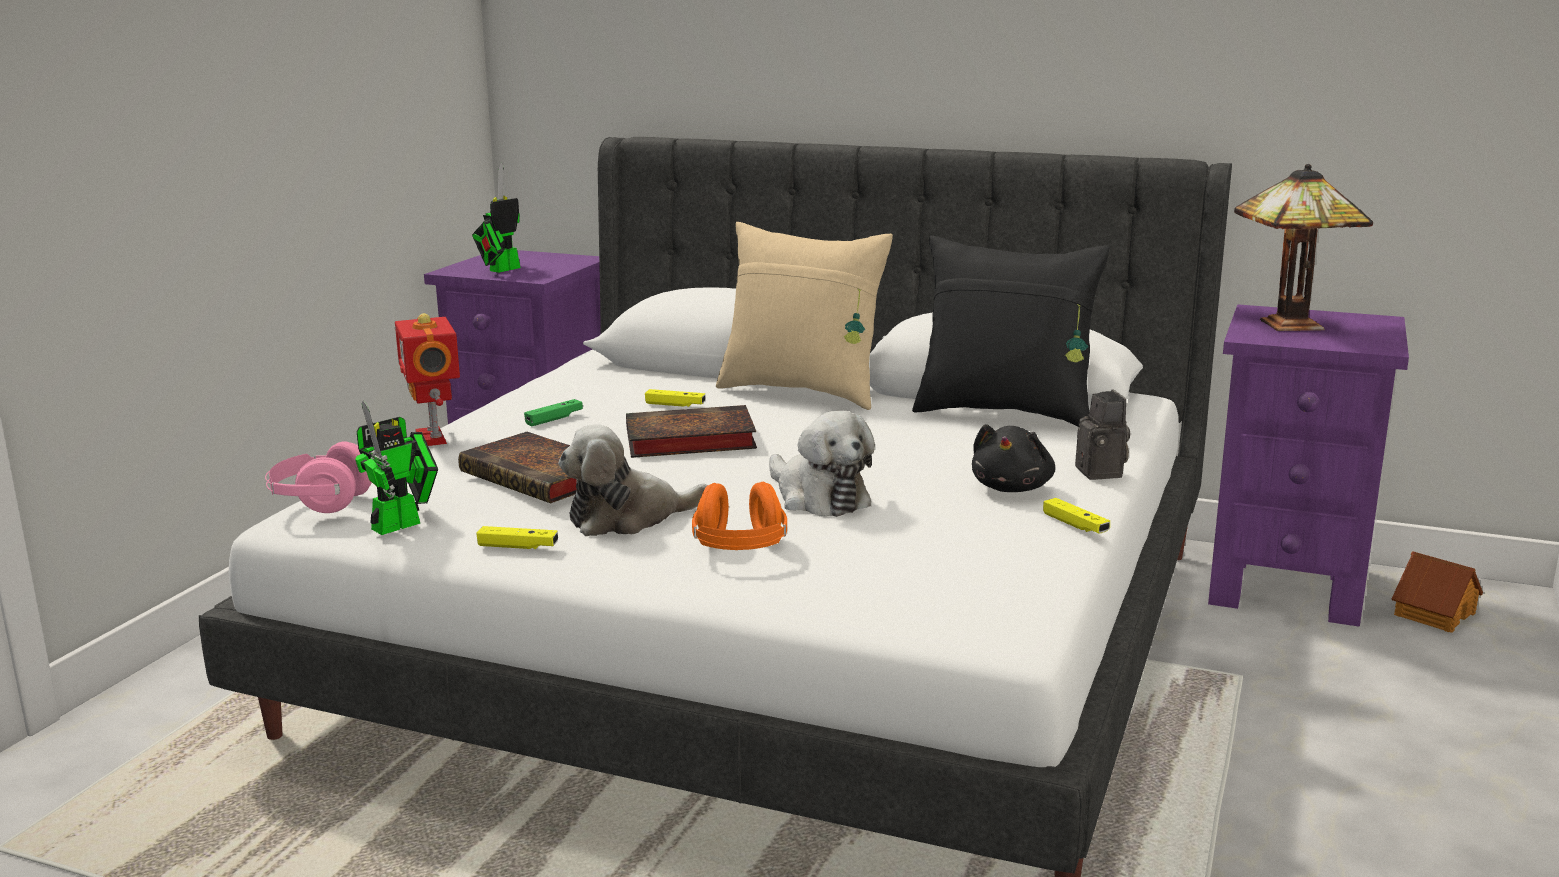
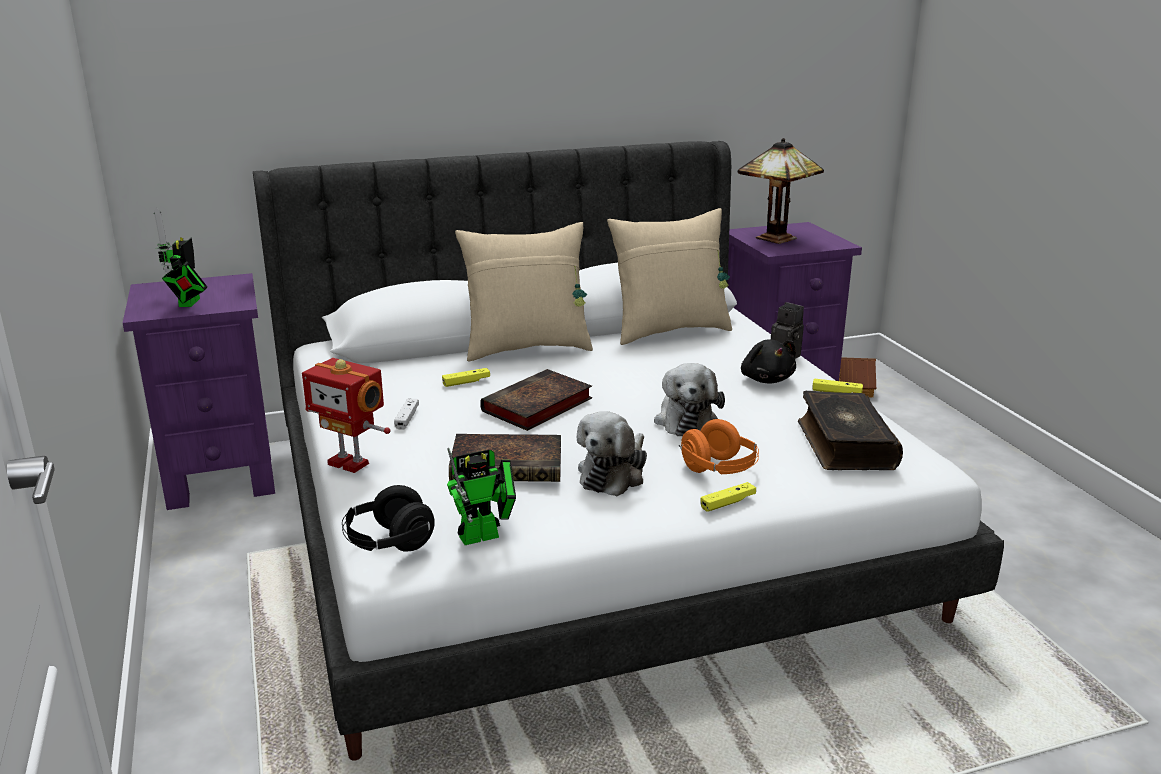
camera: 40 degrees left, 5 degrees up
pink headphones [265,441,372,513] -> black headphones [342,485,435,552]
toy robot [355,400,438,535] -> toy robot turned 60 degrees clockwise [447,448,516,545]
yellow game controller [476,526,558,549] -> yellow game controller moved to [700,482,756,512]
green game controller [524,399,583,426] -> white game controller [394,399,419,430]
plush toy [769,411,875,517] -> plush toy turned 75 degrees clockwise [654,363,725,436]
black pillow [912,235,1109,427] -> beige pillow [607,208,732,345]
none -> book [798,391,903,470]

